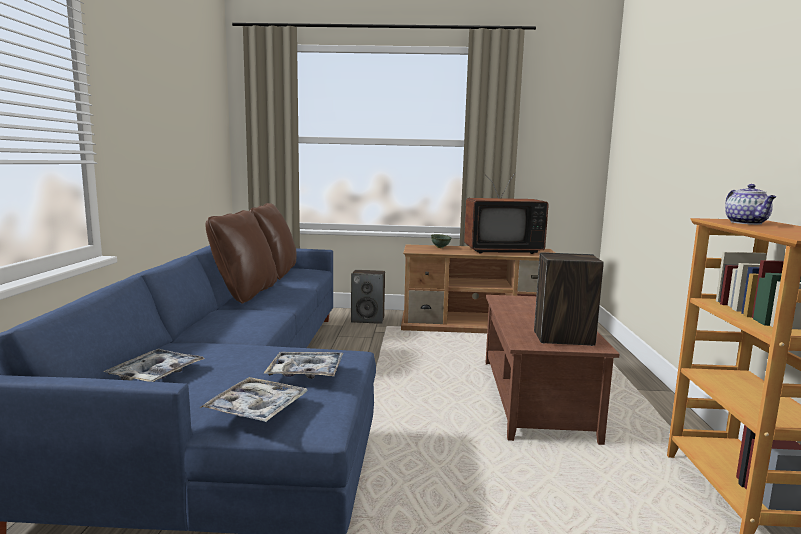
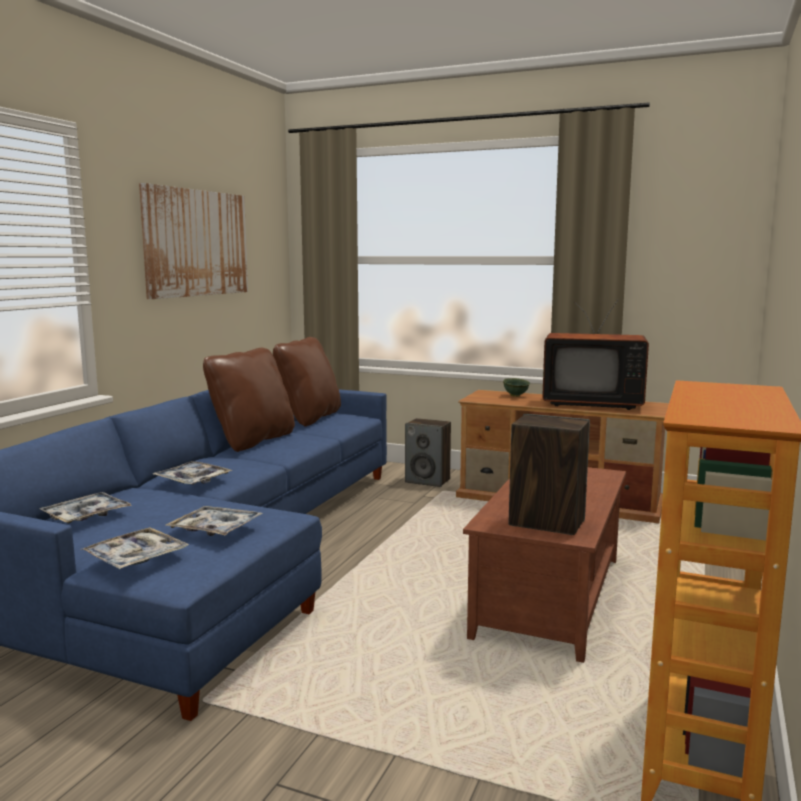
camera: 20 degrees right, 0 degrees up
teapot [725,184,776,225] -> none
none -> picture [139,183,248,299]
none -> tray [153,461,232,485]

